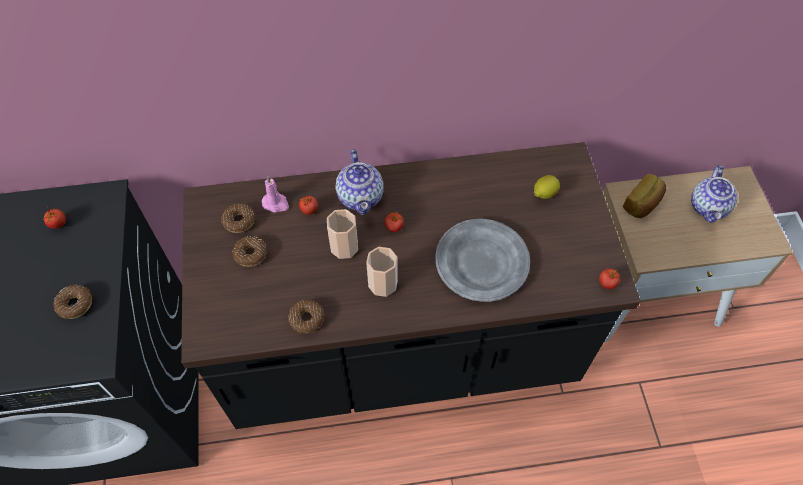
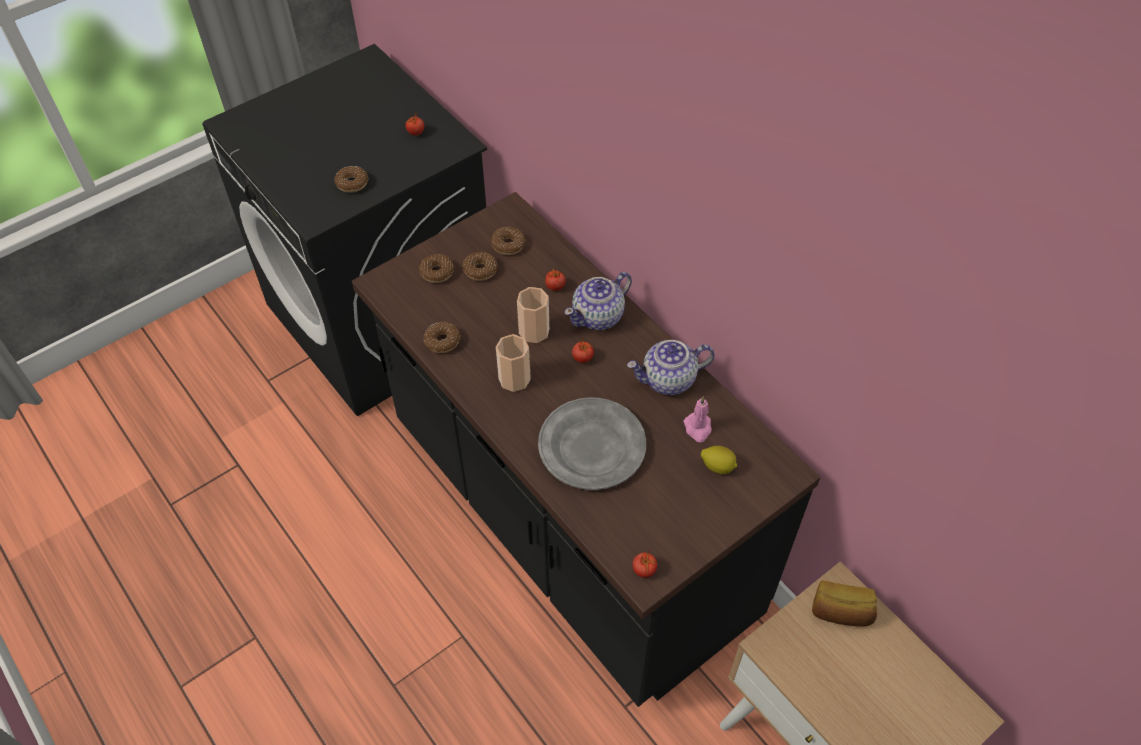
camera: 60 degrees right, 5 degrees down
pink candle [262,176,289,213] -> pink candle moved to [684,396,712,442]
teapot [691,165,738,223] -> teapot moved to [627,340,715,395]
none -> donut [419,254,454,283]

